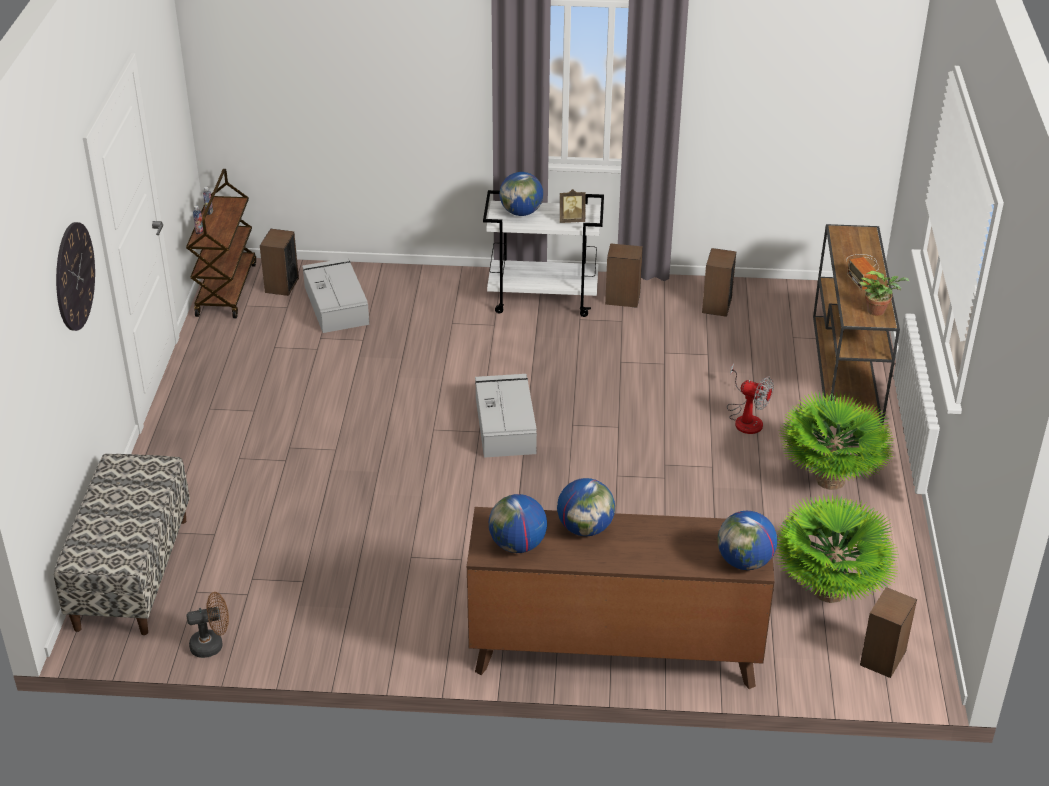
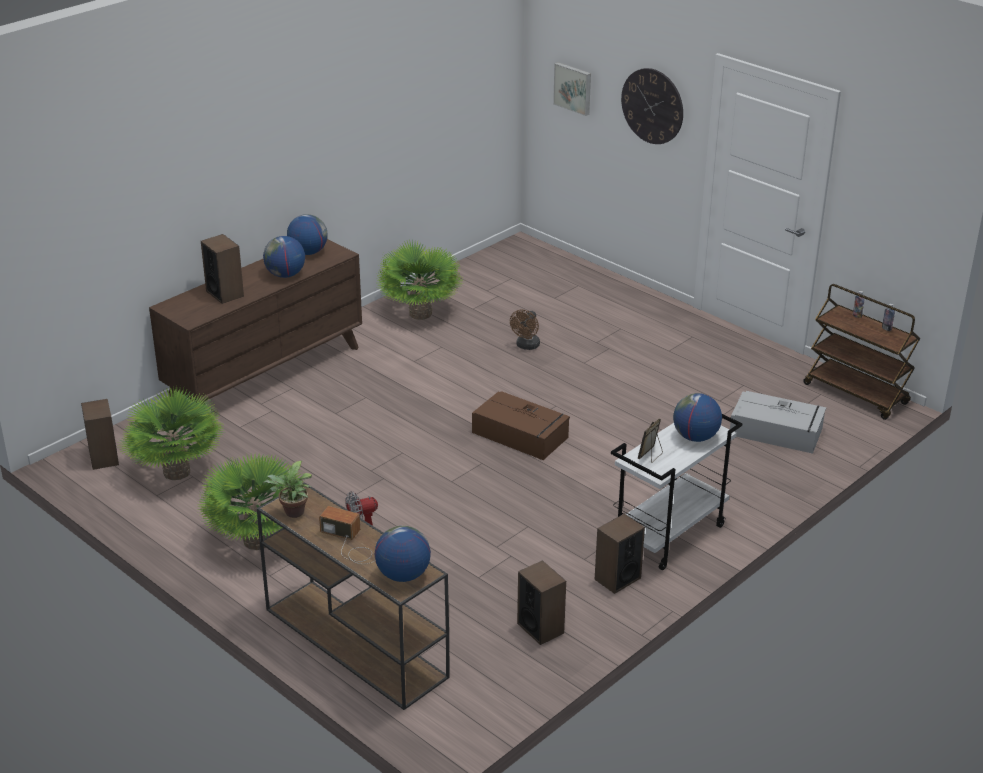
camera: 130 degrees right, 5 degrees down
bench [54,454,190,635] -> none
brown fan [186,592,229,658] -> brown fan moved to [510,309,540,350]
speaker [260,229,299,296] -> speaker moved to [201,234,244,304]
grey storage box [475,374,537,458] -> brown storage box [472,391,570,460]
globe [718,511,777,570] -> globe moved to [375,526,431,582]
none -> potted plant [376,239,465,320]
none -> picture [553,62,591,116]

